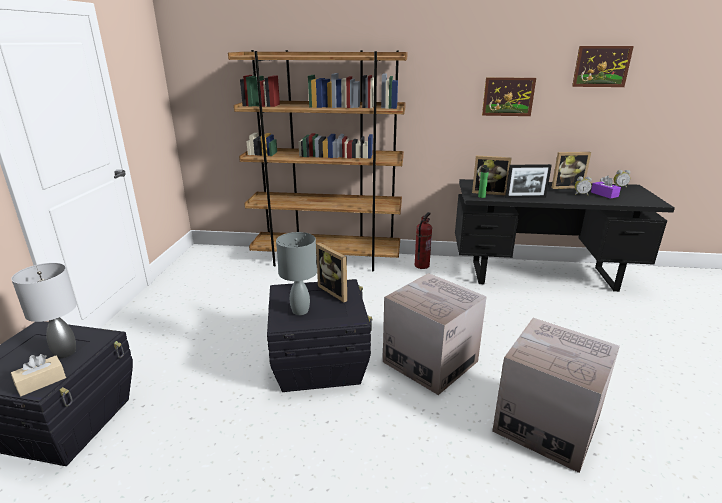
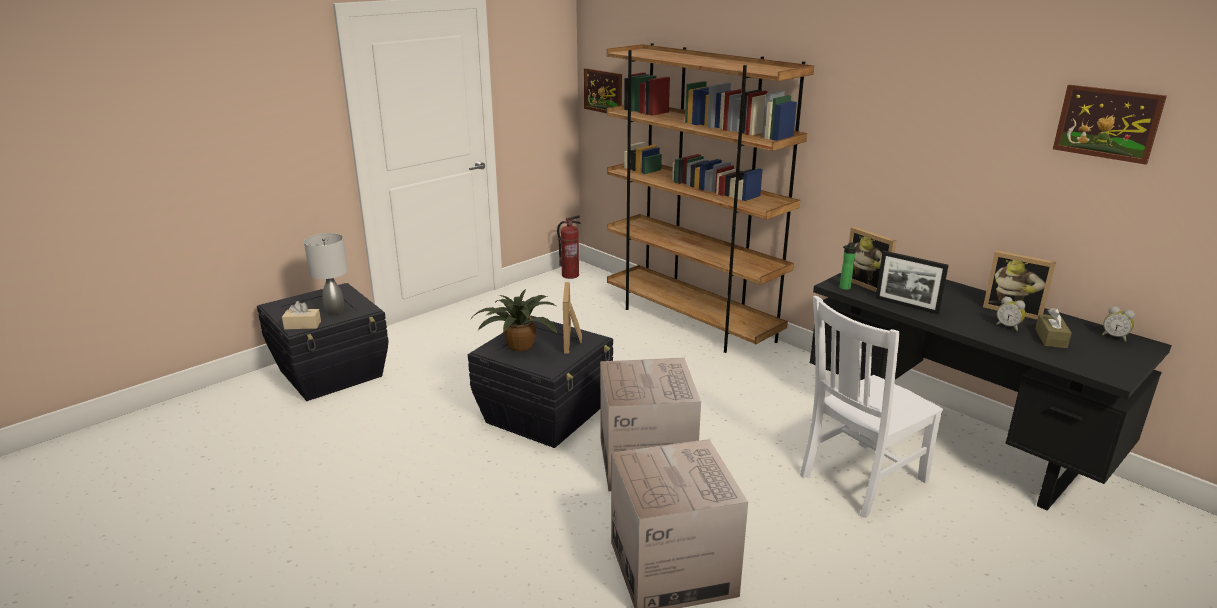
camera: 40 degrees right, 0 degrees up
grey table lamp [276,232,317,315] -> potted plant [471,289,557,351]
fire extinguisher [414,212,432,269] -> fire extinguisher moved to [557,215,581,279]
picture [482,77,536,116] -> picture moved to [584,68,622,113]
purple tissue box [591,176,621,199] -> brown tissue box [1035,308,1072,348]
none -> white chair [800,296,943,518]

